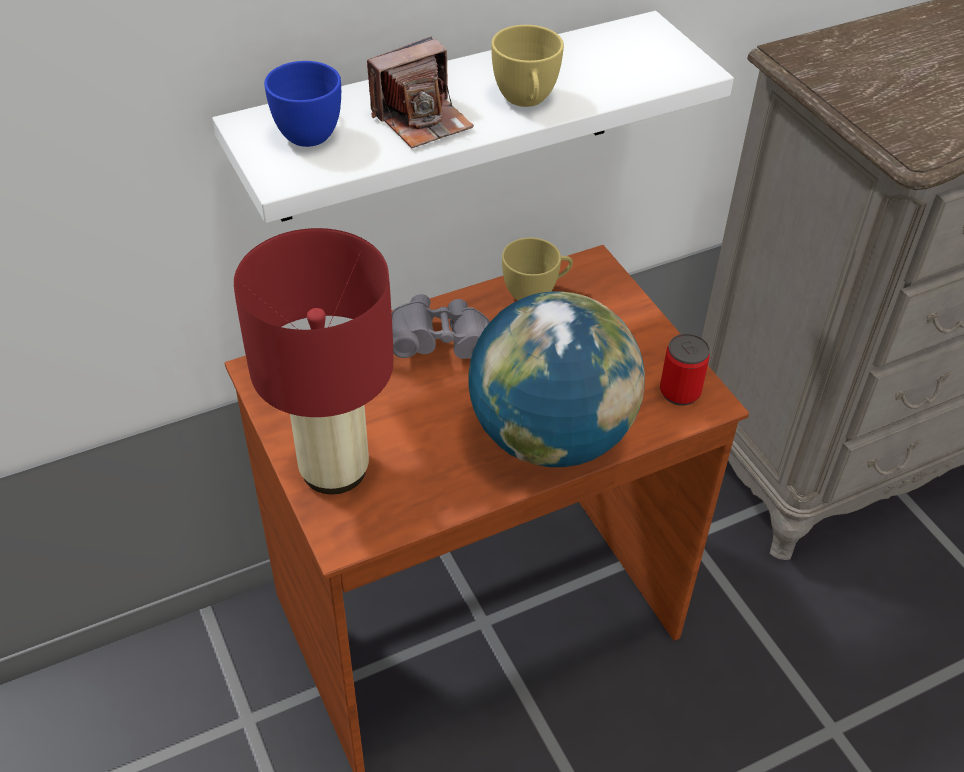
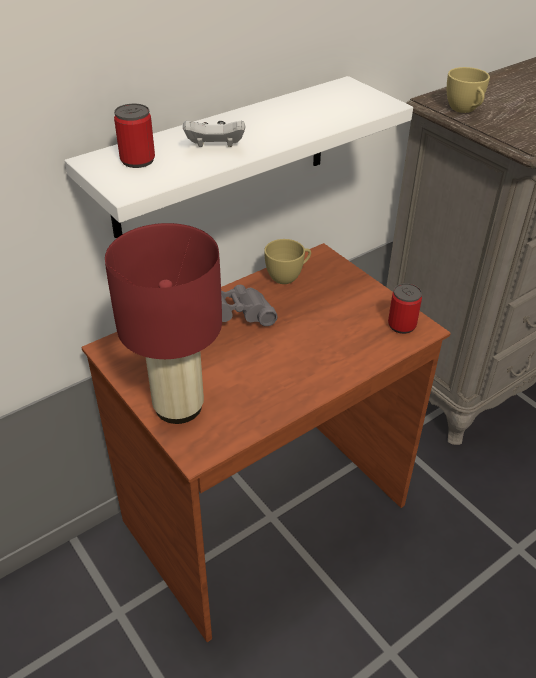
camera: 10 degrees left, 5 degrees down
blue cup [264,61,341,147] -> can [114,104,155,168]
camera [367,36,474,148] -> white game controller [183,121,245,147]
globe [469,291,645,467] -> none
yellow cup [491,25,564,107] -> yellow cup moved to [447,67,490,113]

